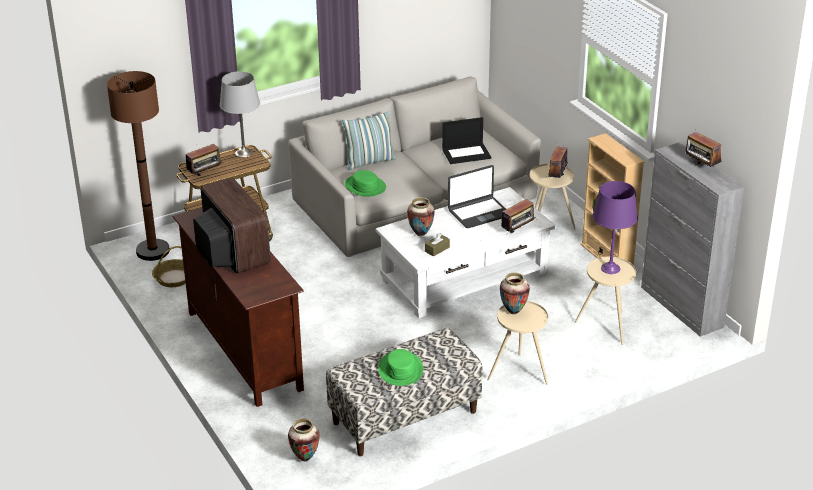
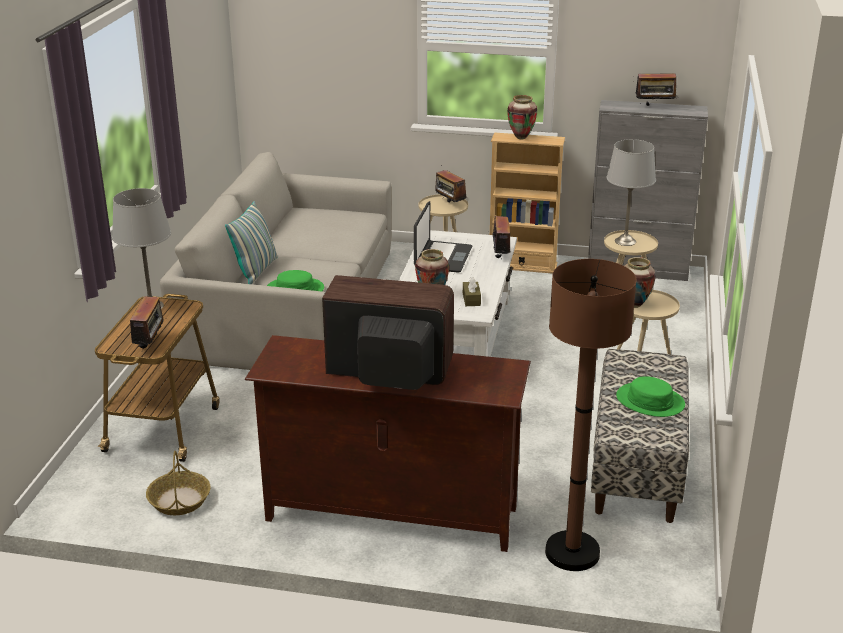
camera: 50 degrees left, 5 degrees down
brown floor lamp [107,71,170,261] -> brown floor lamp moved to [545,259,637,571]
vase [288,419,320,461] -> vase moved to [507,95,538,139]
laptop [442,117,491,164] -> none
purple table lamp [593,181,638,274] -> grey table lamp [606,139,656,246]

